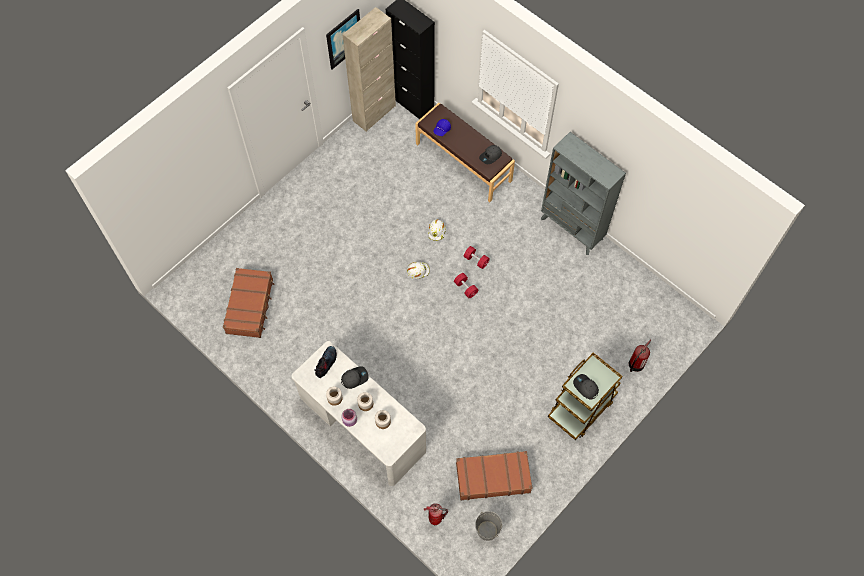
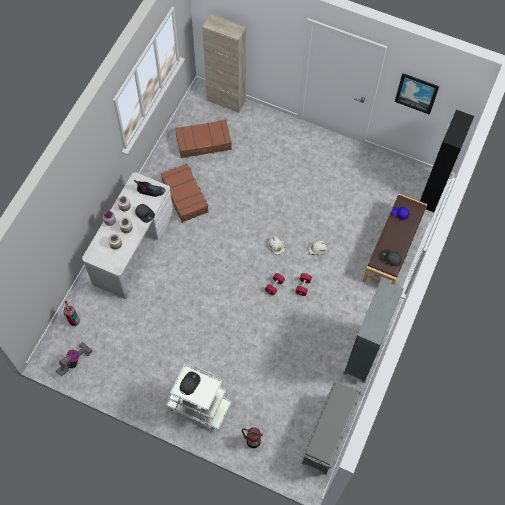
camera: 70 degrees right, 0 degrees up
beige cabinet [342,7,396,132] -> beige cabinet moved to [202,14,246,113]
brown suitcase [456,451,532,500] -> brown suitcase moved to [161,164,209,223]
grey bucket [475,511,502,541] -> vacuum cleaner [56,342,92,376]
brown cart [548,353,622,440] -> white cart [166,364,232,430]
none -> grey shoe rack [302,381,362,474]

